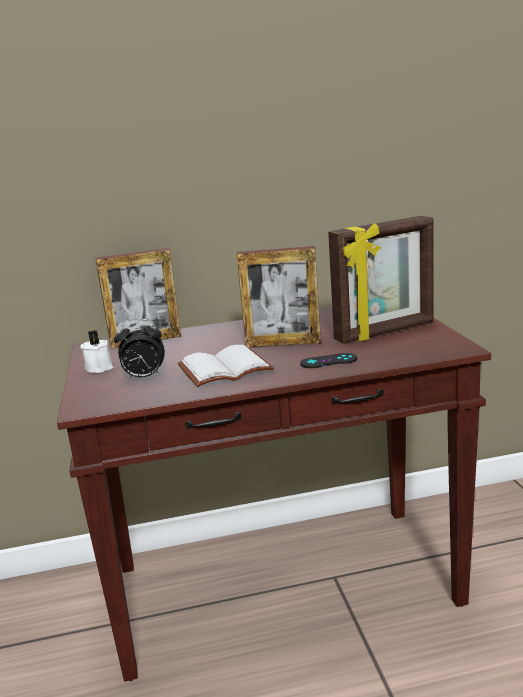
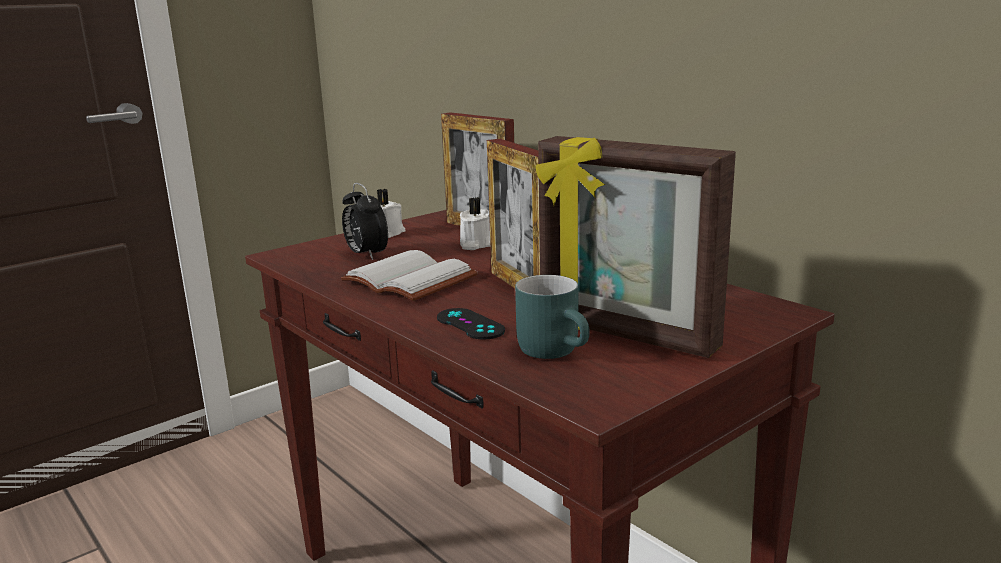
camera: 60 degrees right, 0 degrees up
none -> white candle [460,197,490,250]
none -> turquoise mug [515,275,590,359]

